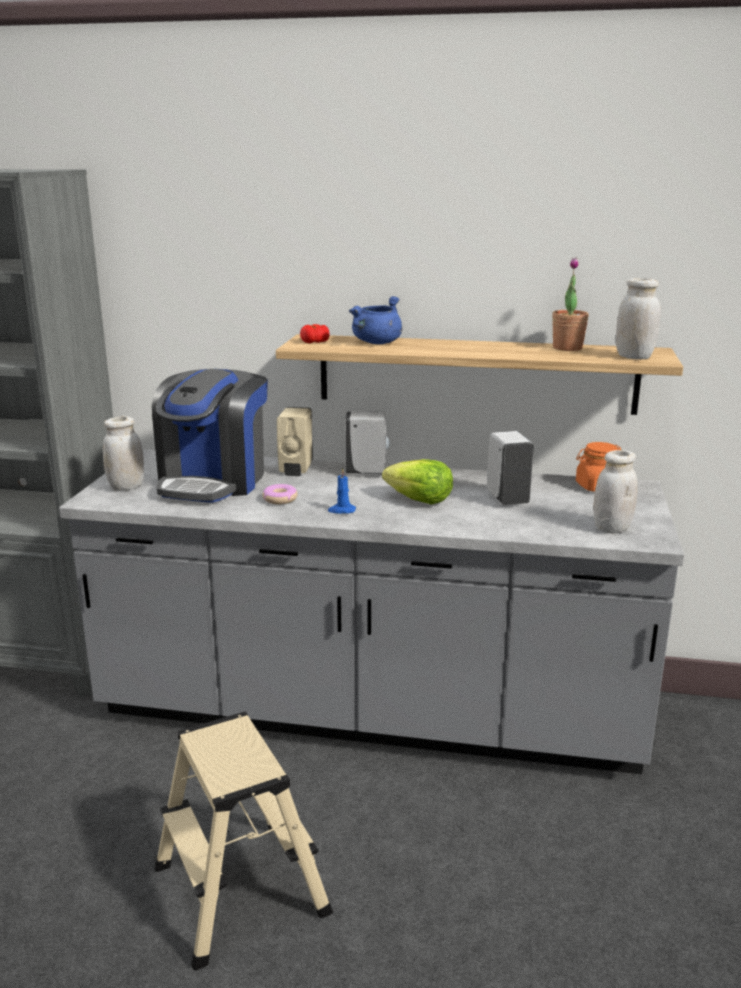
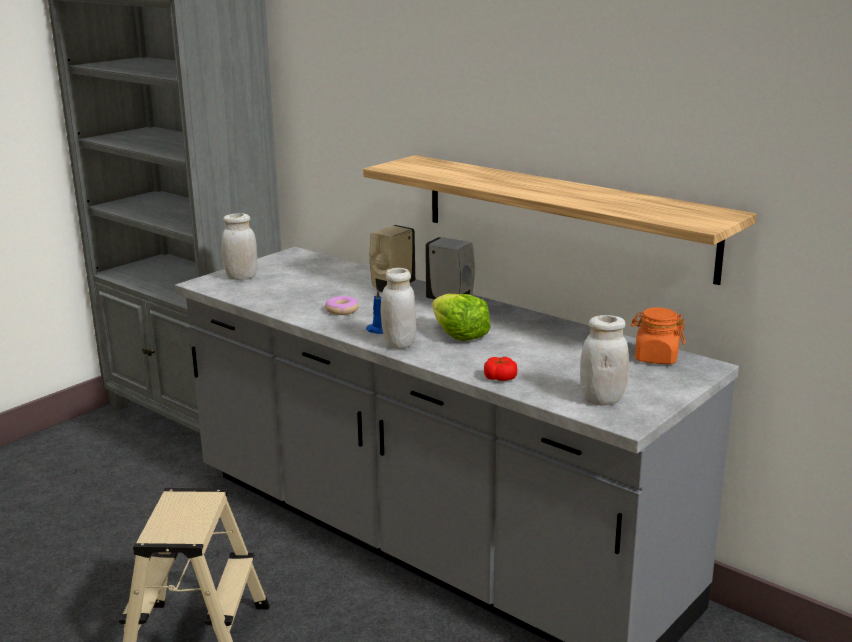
camera: 30 degrees right, 0 degrees up
coffee machine [152,369,268,503] -> none
tomato [300,324,330,343] -> tomato moved to [484,357,517,381]
blue cooking pot [349,296,402,344] -> none
white soap dispenser [487,431,534,505] -> none
potted plant [552,257,589,351] -> none
white jar [616,278,661,360] -> white jar moved to [380,268,416,349]

